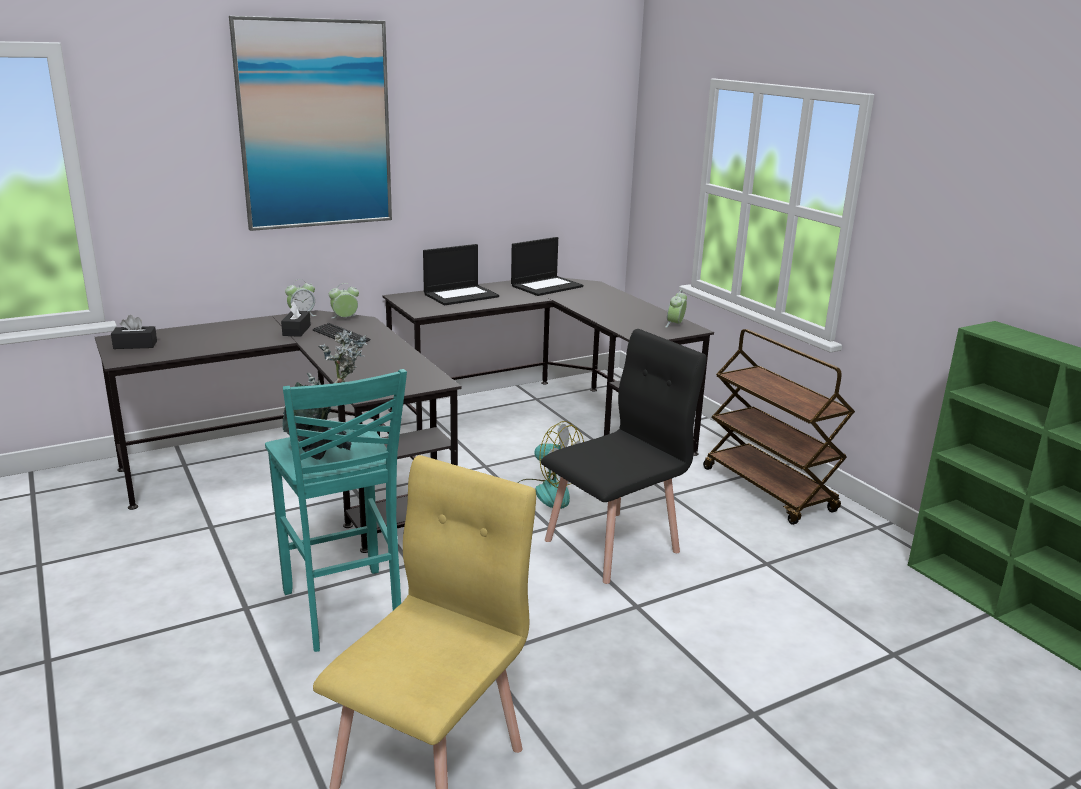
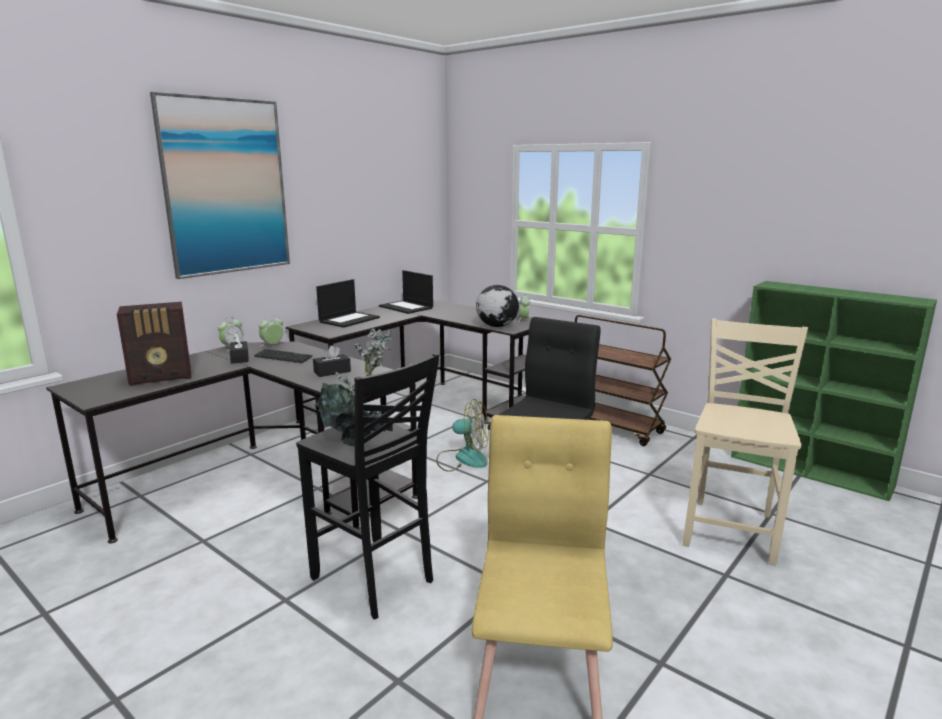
camera: 20 degrees left, 5 degrees down
black tissue box [111,315,157,349] -> black tissue box moved to [313,345,351,377]
turquoise stool [265,369,407,652] -> black stool [296,353,440,619]
laptop [511,237,583,296] -> laptop turned 105 degrees clockwise [379,270,433,314]
none -> radio [117,302,192,386]
none -> globe [476,285,519,327]
none -> beige chair [683,319,808,566]

